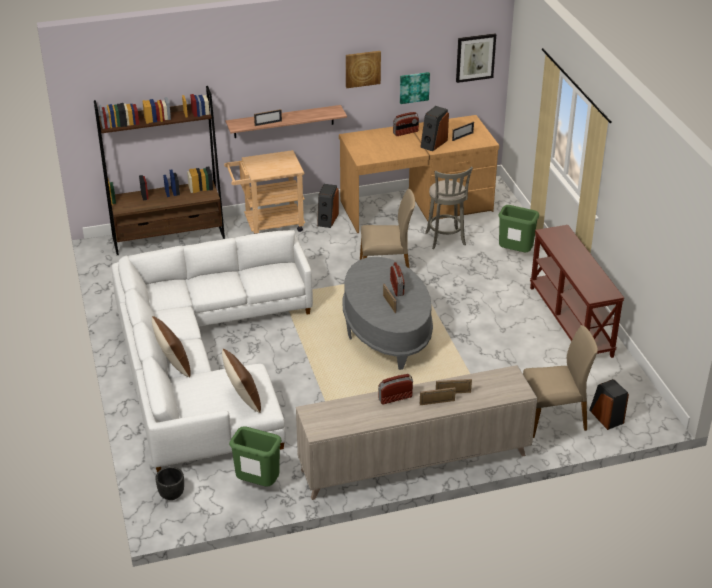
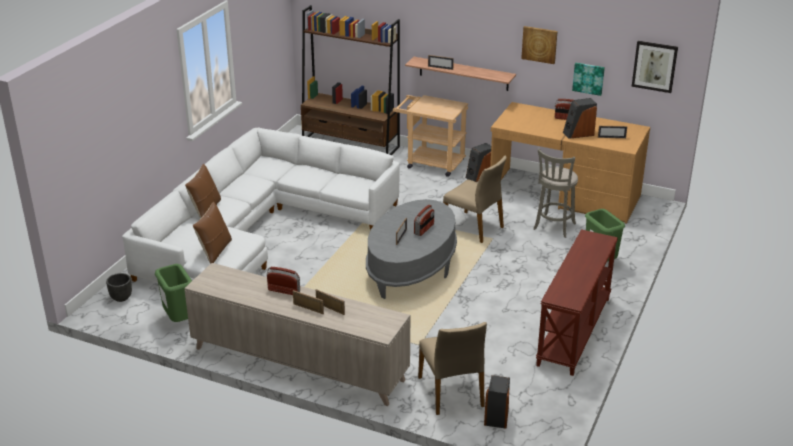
camera: 40 degrees right, 5 degrees down
beige chair [523,325,598,438] -> beige chair turned 45 degrees clockwise [418,322,487,415]

